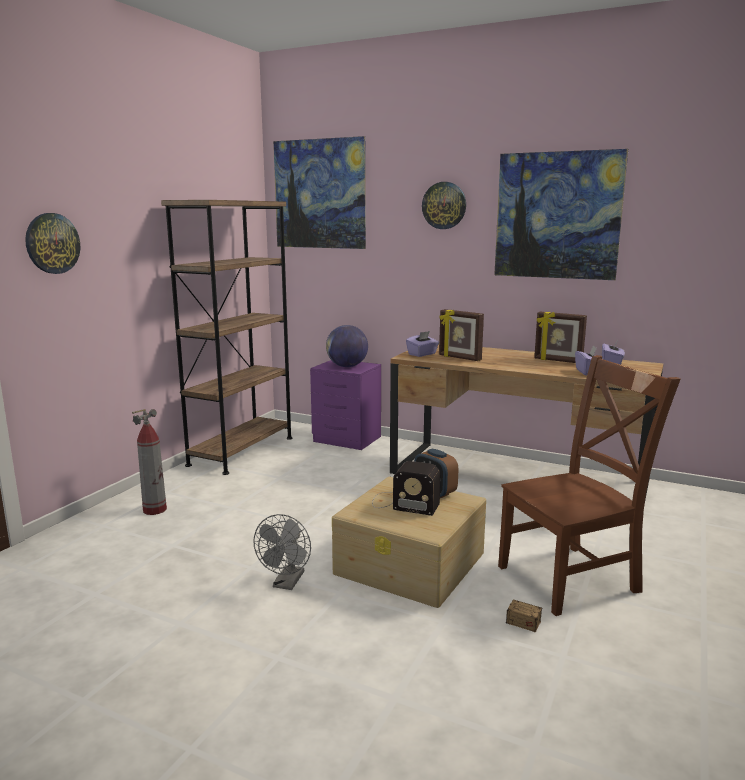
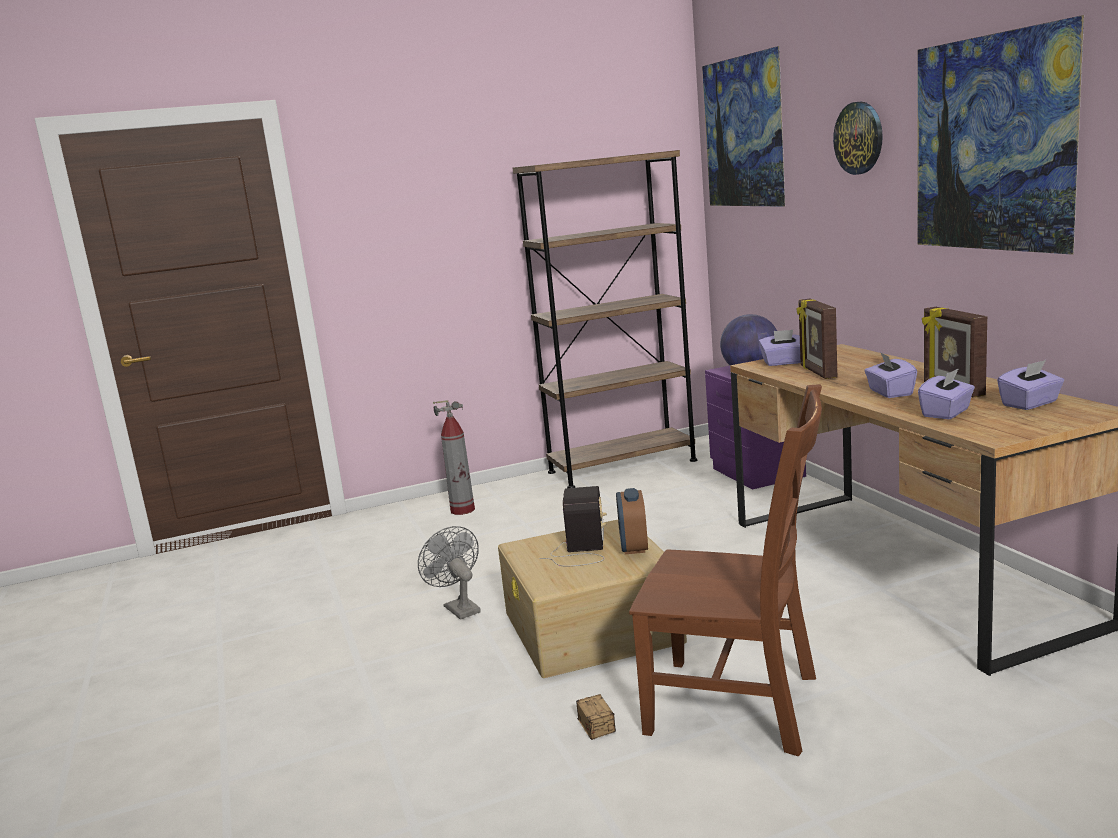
camera: 45 degrees right, 0 degrees up
wall clock [25,213,80,274] -> none
grey fan [253,514,311,590] -> grey fan turned 90 degrees clockwise [418,526,481,620]
radio [372,461,441,516] -> radio turned 150 degrees counterclockwise [539,486,607,566]
none -> purple tissue box [864,353,917,398]

